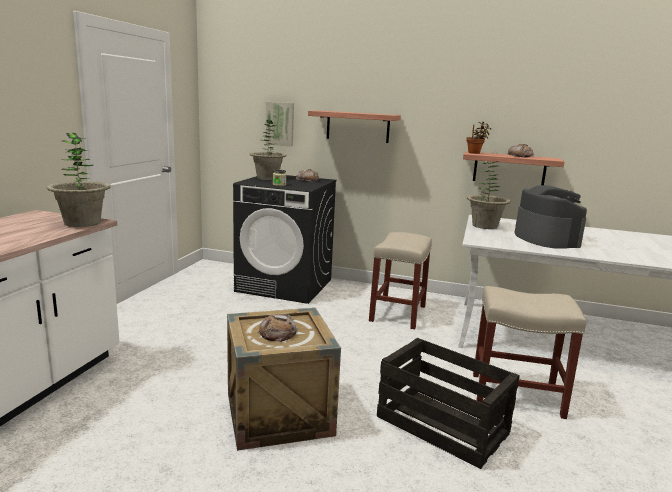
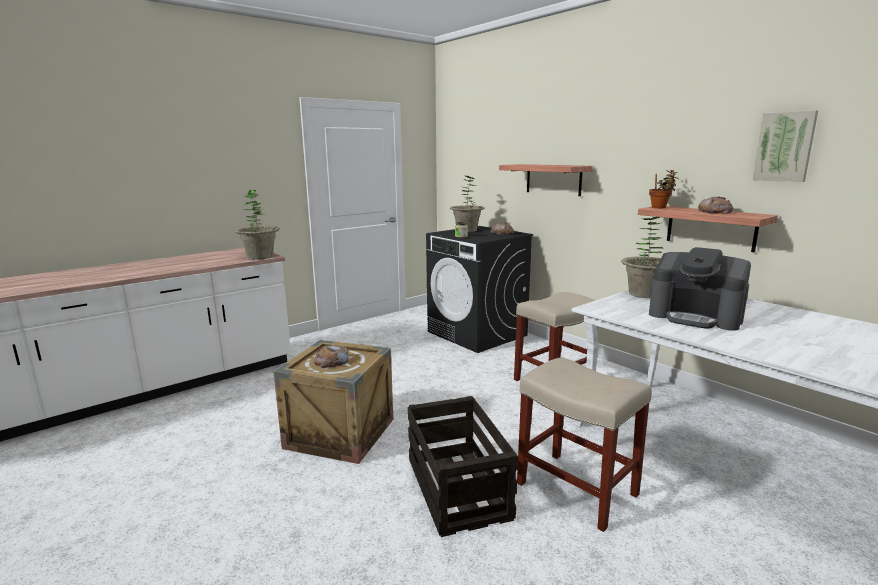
camera: 35 degrees right, 0 degrees up
picture [265,102,294,147] -> picture moved to [753,110,818,182]
coffee machine [515,185,587,249] -> coffee machine turned 105 degrees clockwise [649,247,751,331]

